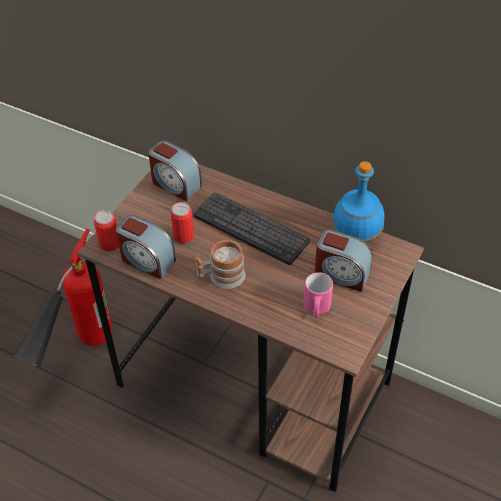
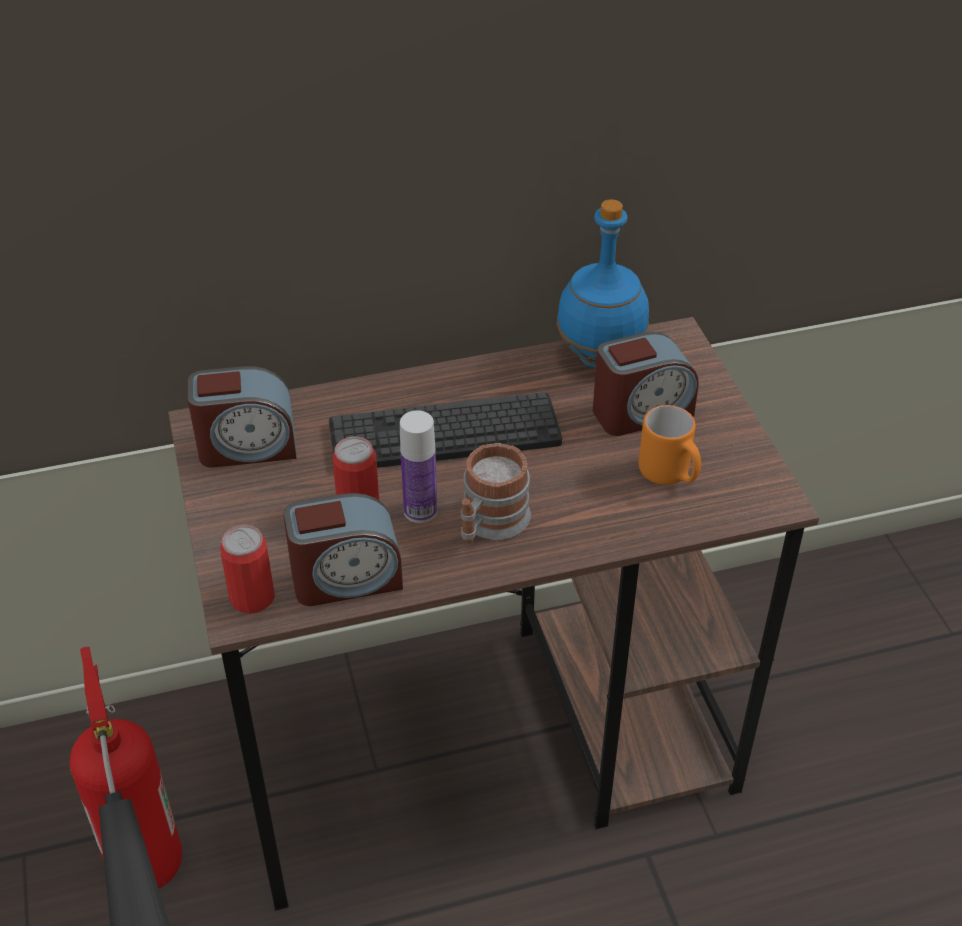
camera: 45 degrees left, 5 degrees down
pink mug [304,272,333,318] -> orange mug [639,405,701,485]
none -> bottle [400,410,437,523]

